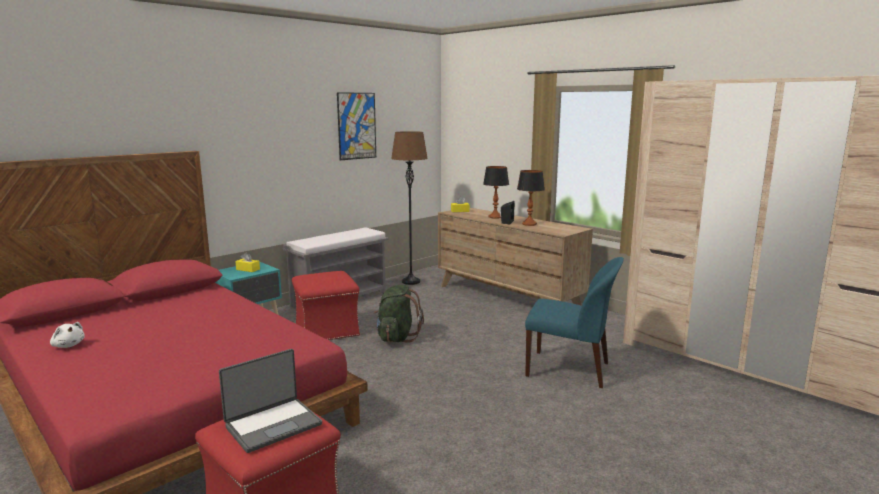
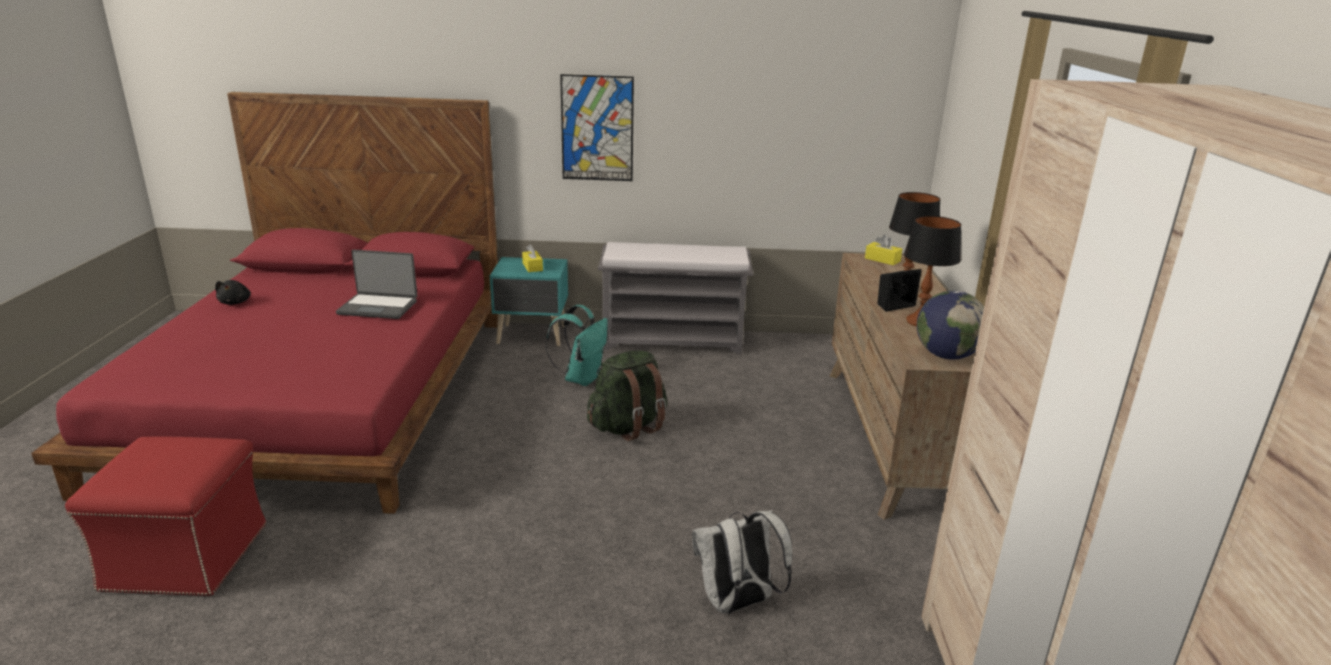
camera: 45 degrees right, 10 degrees up
white plush toy [50,322,85,348] -> black plush toy [215,280,251,305]
laptop [219,349,322,453] -> laptop moved to [336,250,417,319]
red ottoman [292,271,360,340] -> turquoise backpack [546,305,608,386]
picture [337,92,376,160] -> picture moved to [560,74,634,181]
brown floor lamp [391,131,428,285] -> none
blue chair [525,257,624,388] -> white backpack [692,510,792,614]
none -> globe [917,290,984,360]

